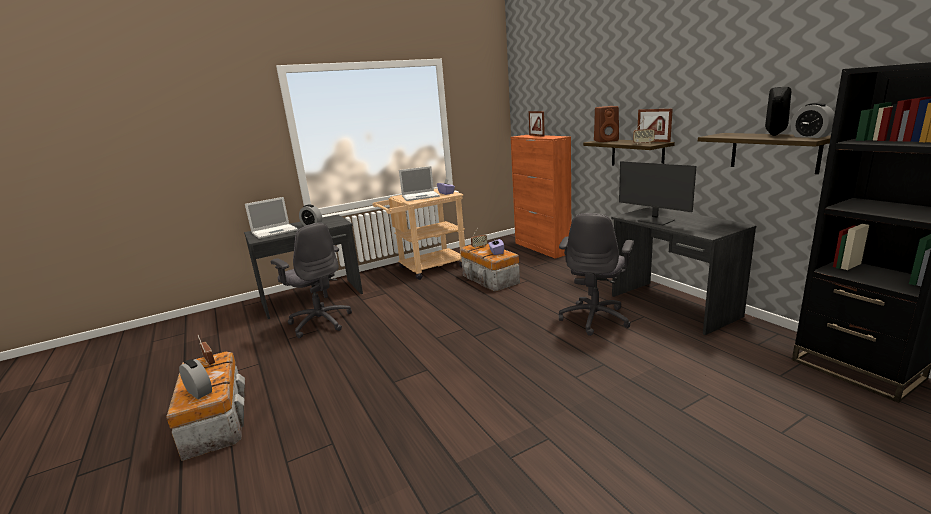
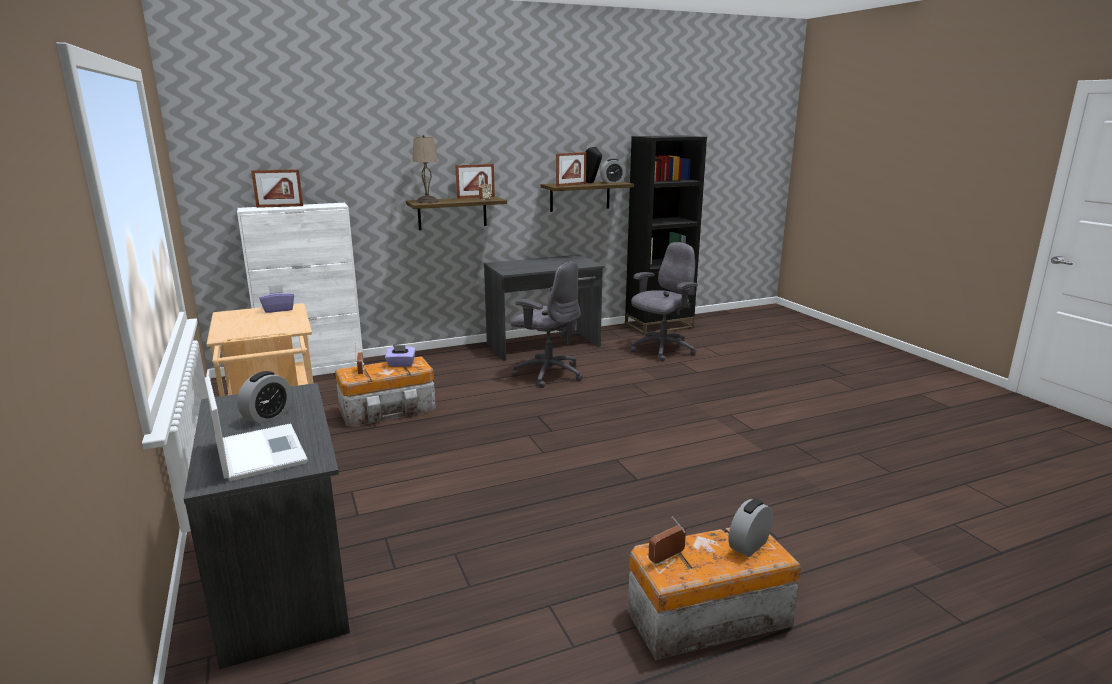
camera: 85 degrees left, 0 degrees up
grey office chair [270,223,352,338] -> grey office chair moved to [631,242,698,362]
laptop [399,166,440,201] -> none
orange cabinet [511,135,571,258] -> white cabinet [237,203,364,376]
brown speaker [594,106,619,142] -> beige table lamp [412,135,439,203]
monitor [619,161,696,225] -> none
none -> picture frame [556,152,586,187]

